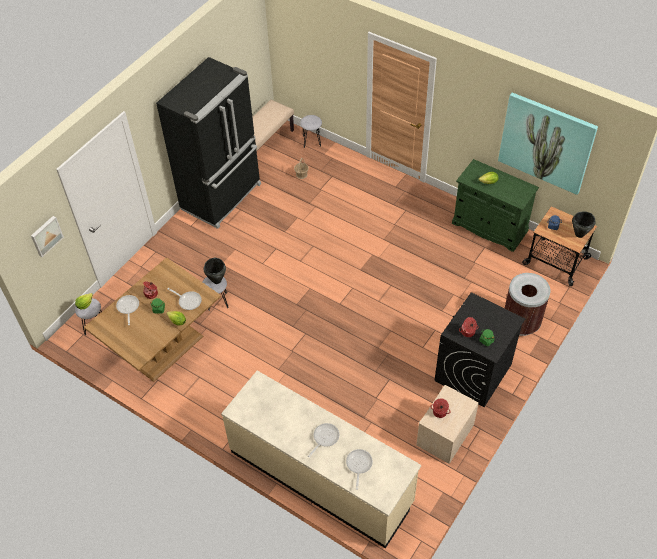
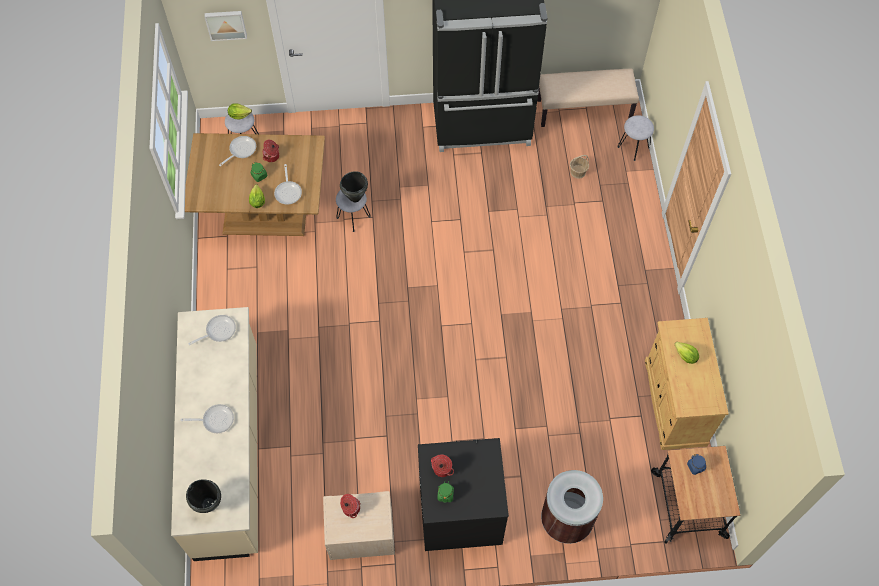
camera: 50 degrees right, 10 degrees up
frying pan [346,449,373,490] -> frying pan moved to [188,315,236,345]
green cabinet [452,159,539,252] -> beige cabinet [645,318,729,450]
picture [498,93,598,195] -> none
black cooking pot [572,212,596,238] -> black cooking pot moved to [186,479,221,513]

